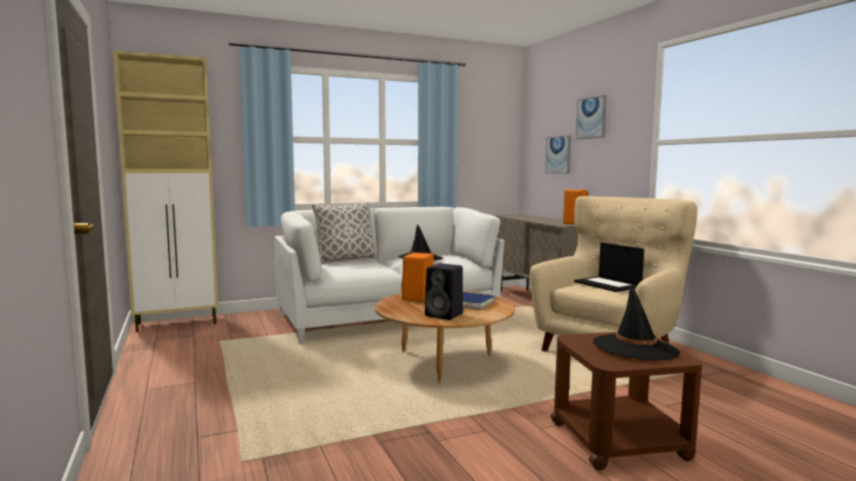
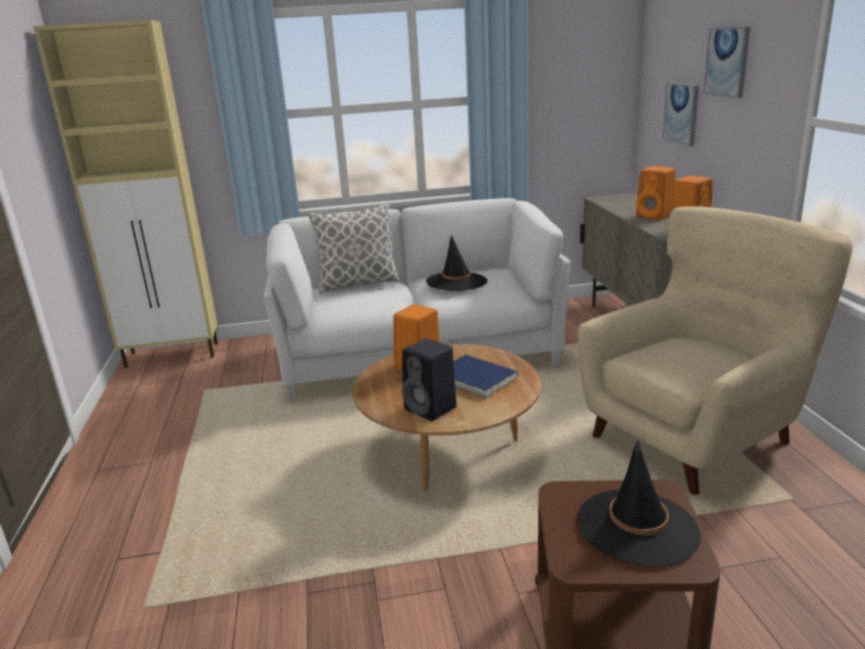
camera: 15 degrees right, 15 degrees up
laptop [574,242,644,292] -> none
none -> orange speaker [636,166,675,220]

